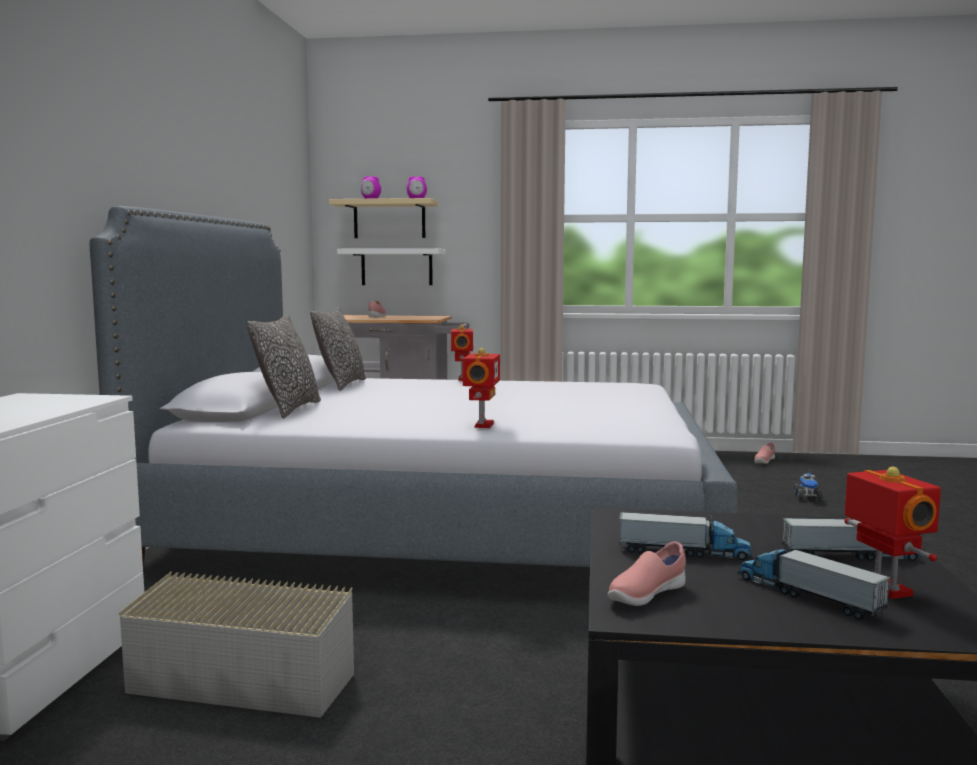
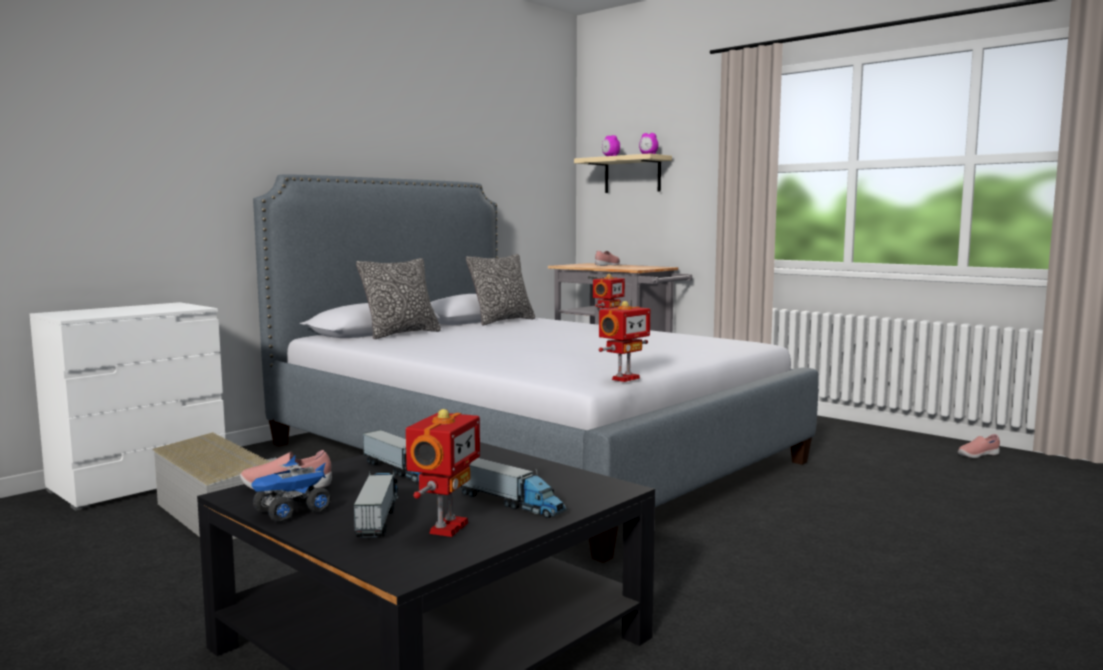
camera: 35 degrees right, 0 degrees up
white shelf [337,248,445,285] -> none
toy robot [463,348,500,428] -> toy robot moved to [599,301,650,382]
toy truck [794,472,823,502] -> toy truck moved to [251,455,331,522]

